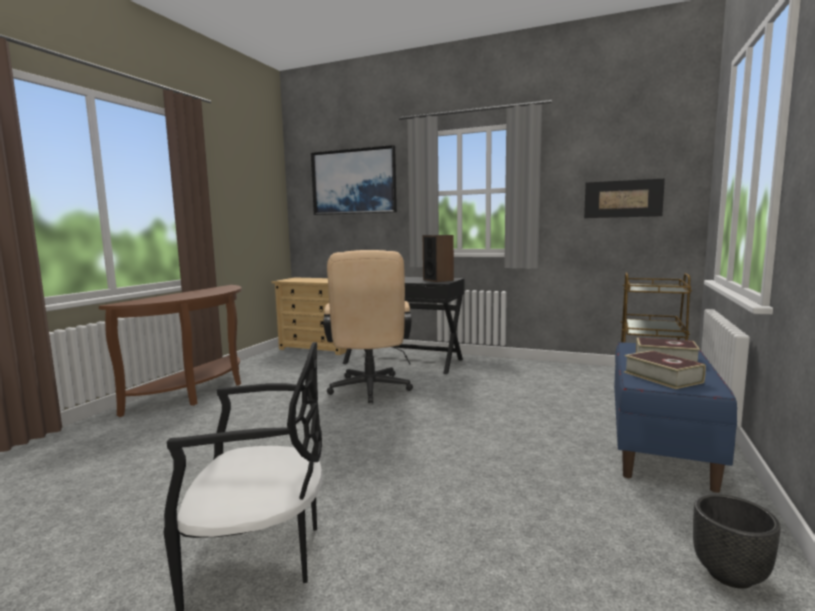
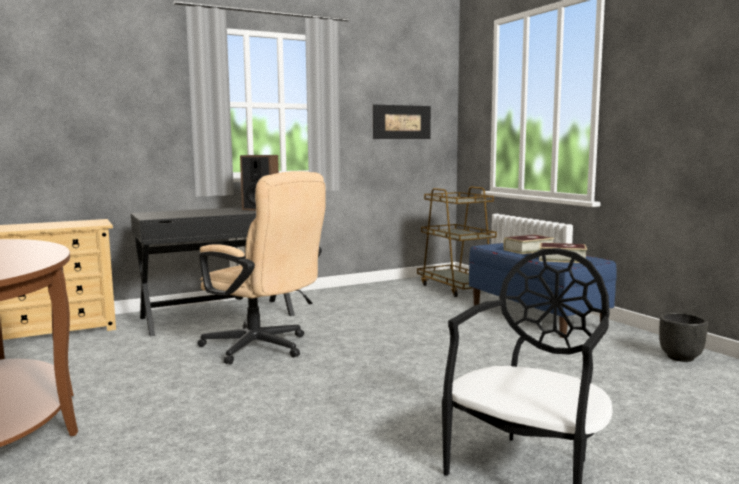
camera: 50 degrees left, 0 degrees up
picture [311,145,397,215] -> none

